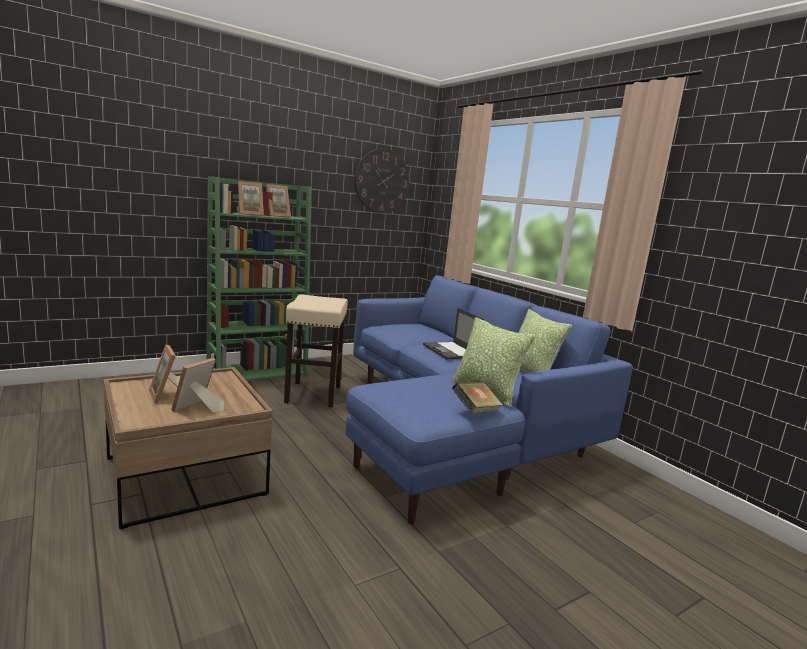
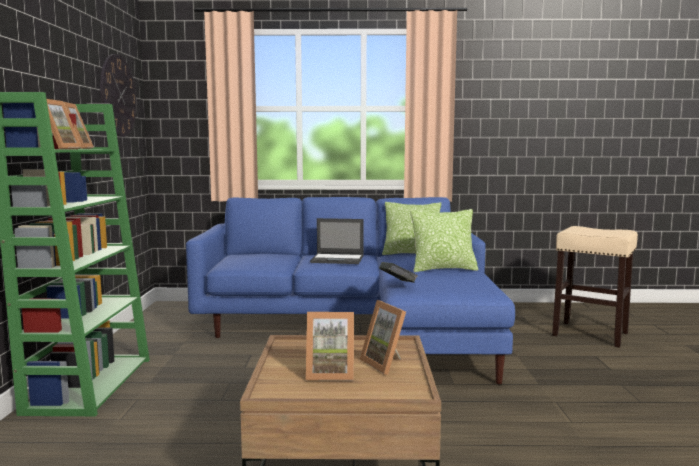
camera: 55 degrees left, 5 degrees down
beige stool [284,294,348,407] -> beige stool moved to [552,226,638,348]
book [452,382,503,413] -> book moved to [379,262,418,283]

